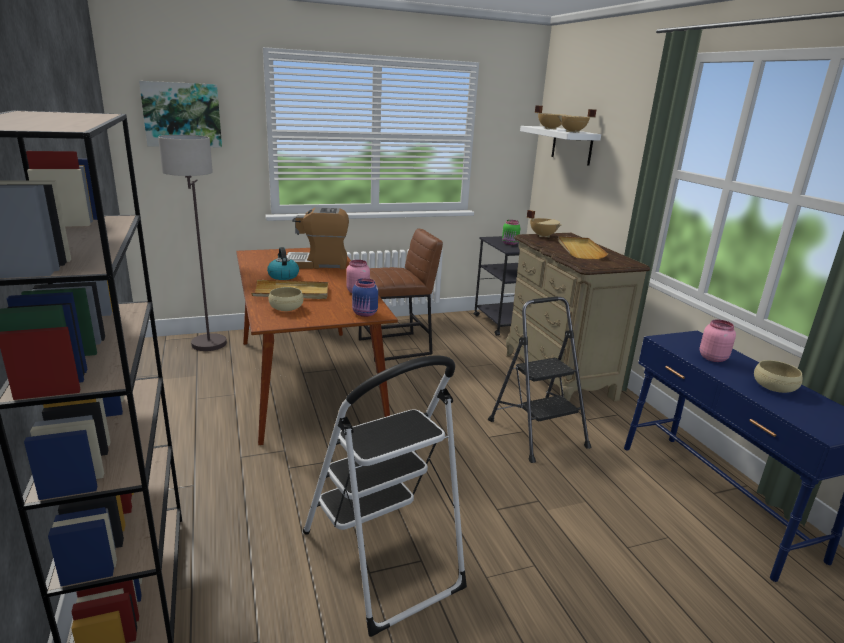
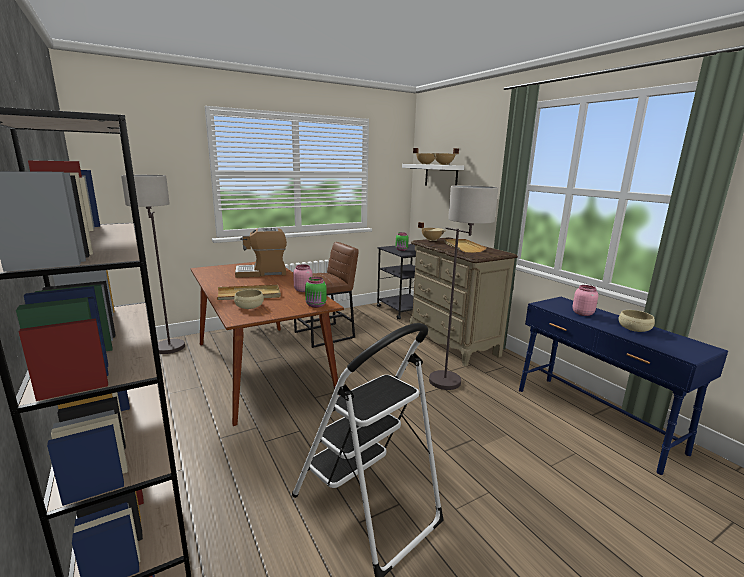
camera: 10 degrees left, 5 degrees down
picture [139,81,222,147] -> none
kettle [267,247,299,280] -> none
blue jar [352,278,378,317] -> green jar [305,277,327,308]
black step ladder [488,296,591,463] -> grey floor lamp [429,185,498,390]

